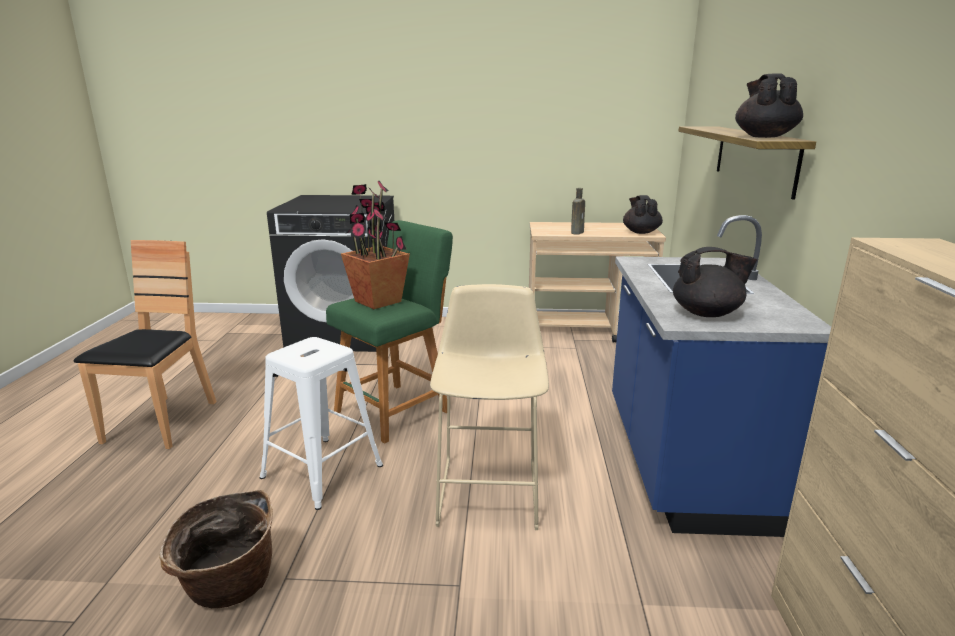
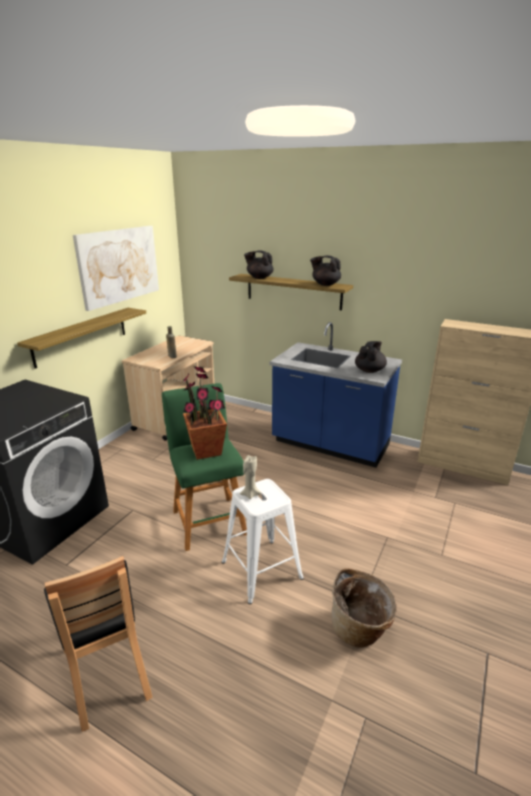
camera: 65 degrees left, 5 degrees up
brown chair [74,240,217,449] -> brown chair turned 150 degrees counterclockwise [44,556,153,732]
beige stool [430,284,549,530] -> none
black teapot [623,195,663,234] -> black teapot moved to [244,251,273,279]
none -> shelf [17,308,146,369]
none -> picture [73,226,159,311]
none -> beige candle [240,455,262,499]

